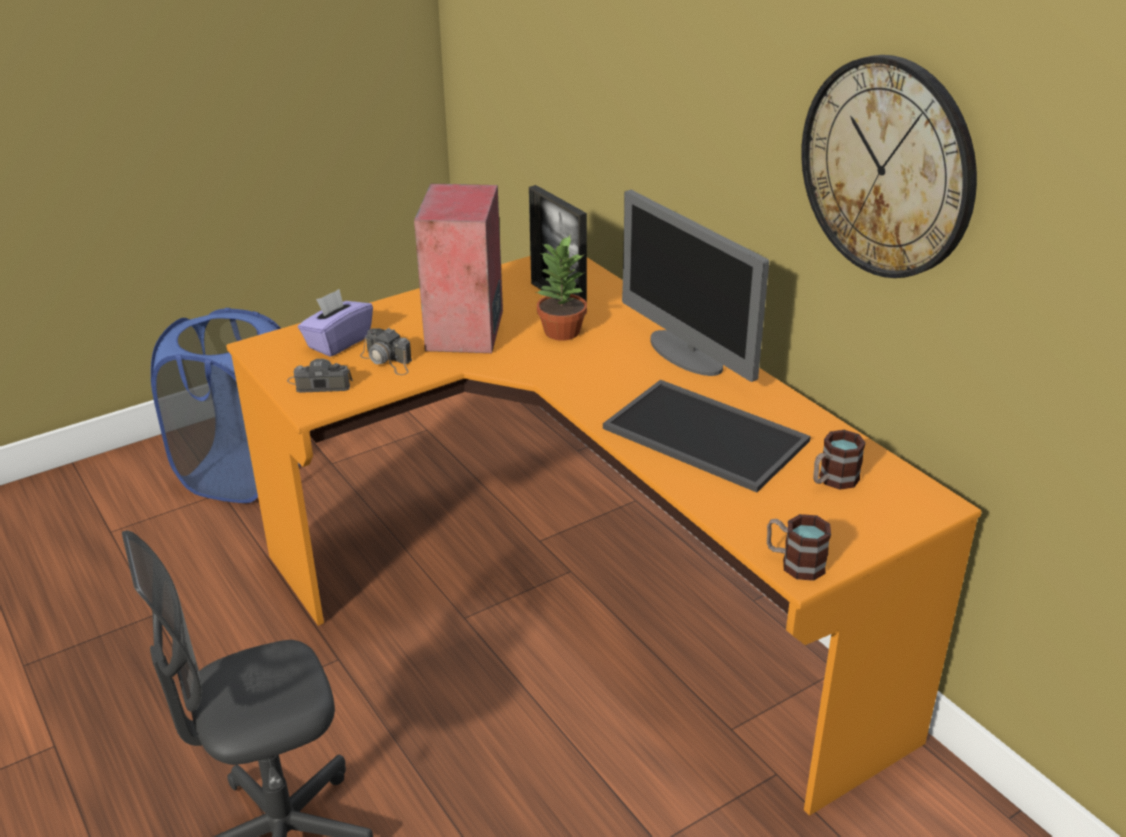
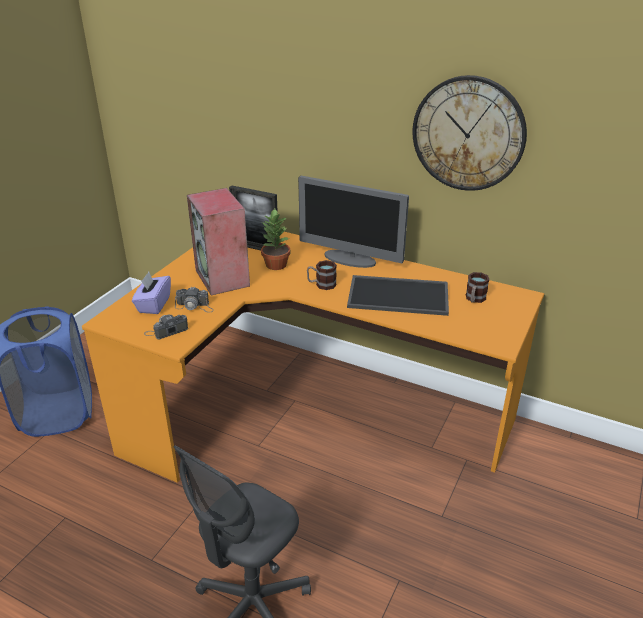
camera: 30 degrees left, 0 degrees up
mug [767,514,831,581] -> mug moved to [307,260,337,290]

